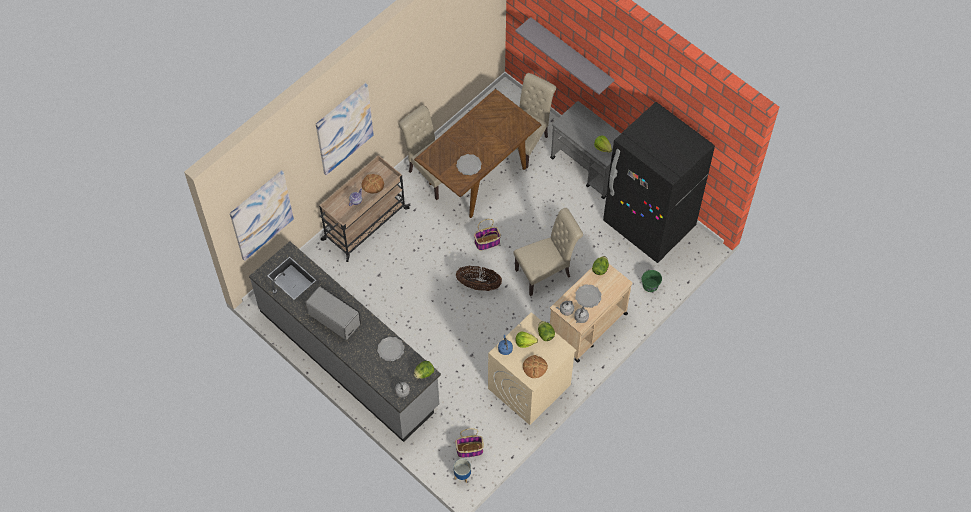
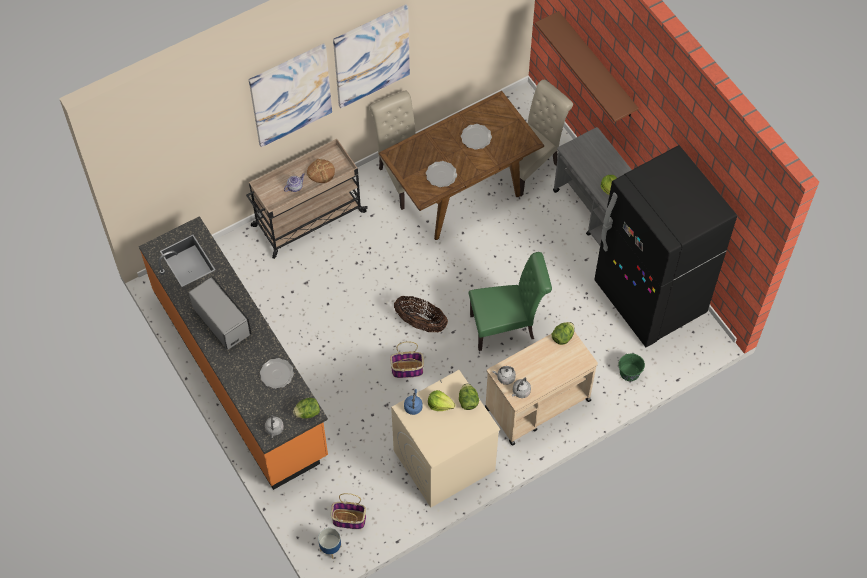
camera: 15 degrees right, 0 degrees up
picture [230,170,294,261] -> picture moved to [333,4,410,108]
grey counter [249,241,441,442] -> orange counter [139,216,328,490]
basket [474,219,501,250] -> basket moved to [390,342,424,378]
beige chair [513,208,583,296] -> green chair [469,252,552,351]
grey shelf [515,17,614,94] -> brown shelf [535,11,639,122]
bread [523,355,548,378] -> none
plate [575,284,601,308] -> plate moved to [461,124,492,150]

